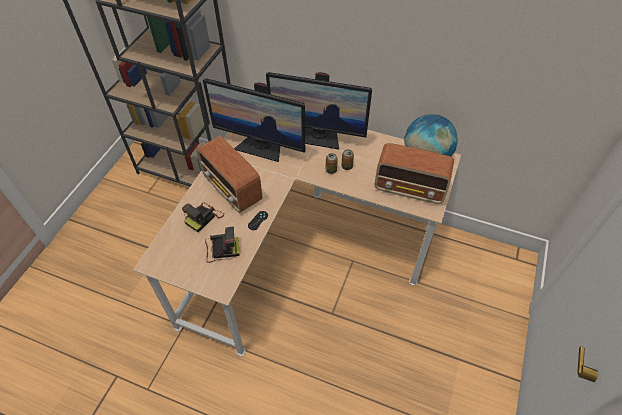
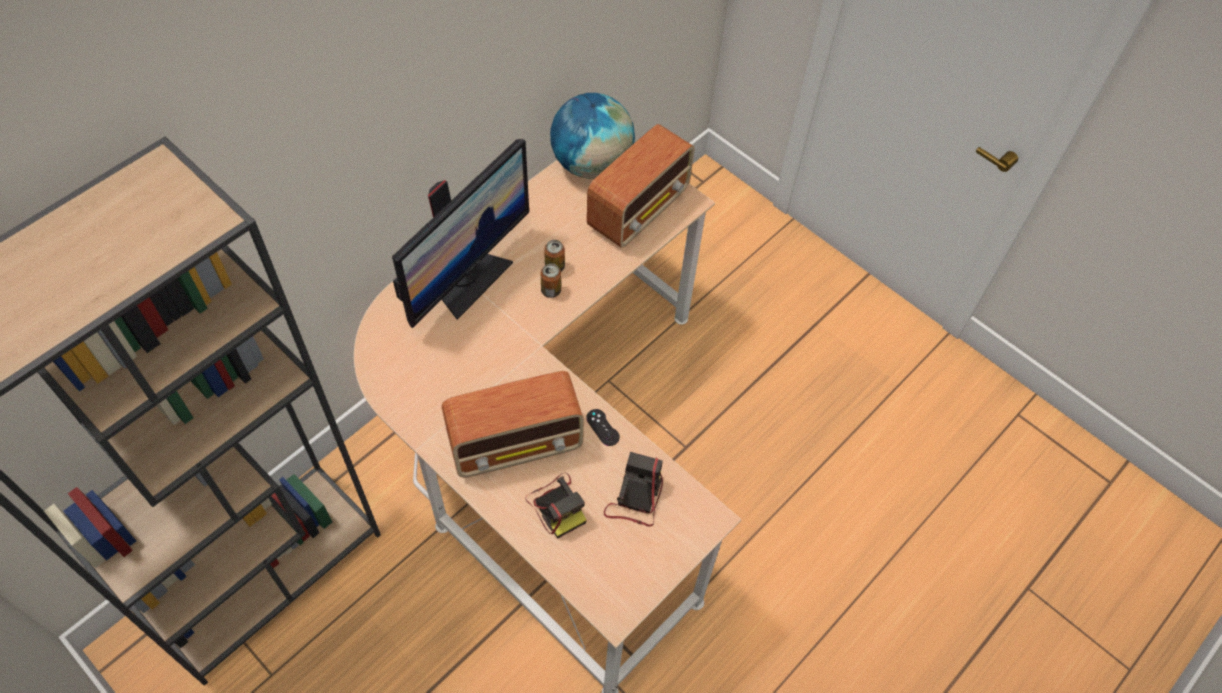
camera: 70 degrees left, 5 degrees up
monitor [203,79,305,162] -> none

